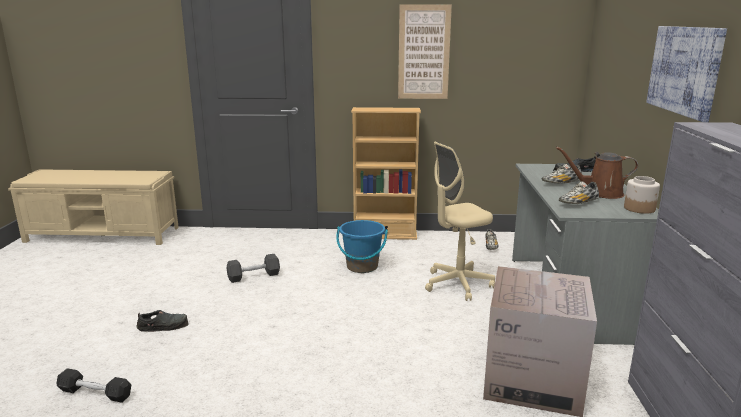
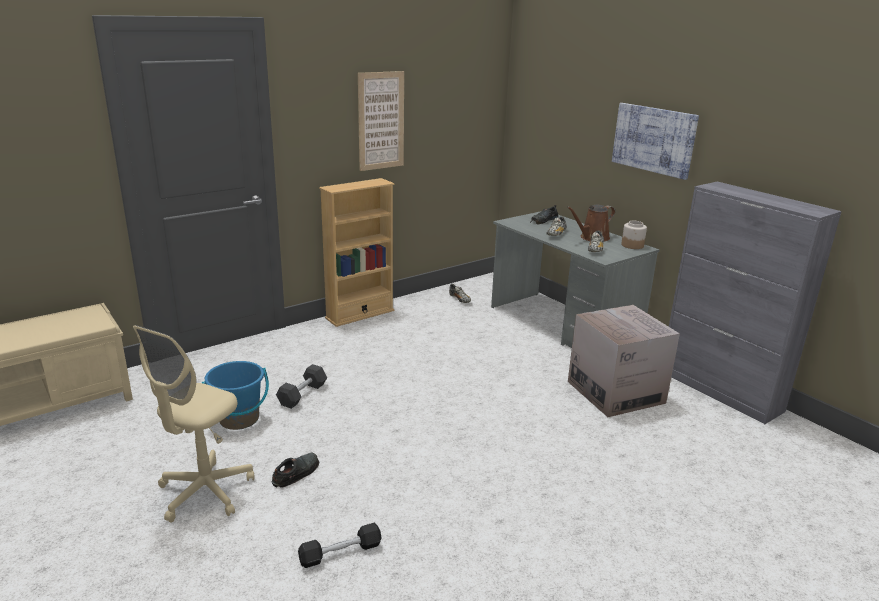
camera: 40 degrees left, 5 degrees up
blue bucket [336,220,388,273] -> blue bucket moved to [202,361,269,430]
beige office chair [425,142,495,301] -> beige office chair moved to [133,325,255,522]

